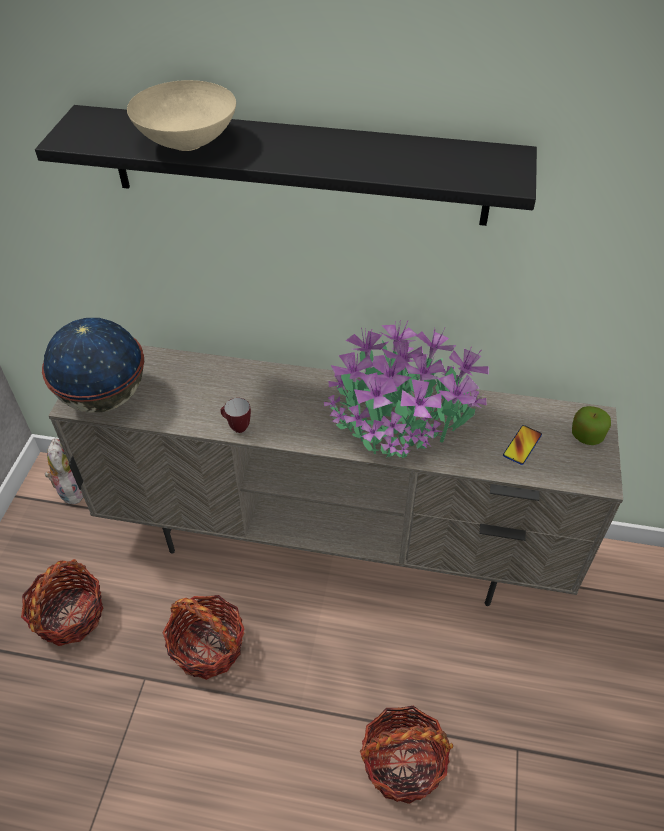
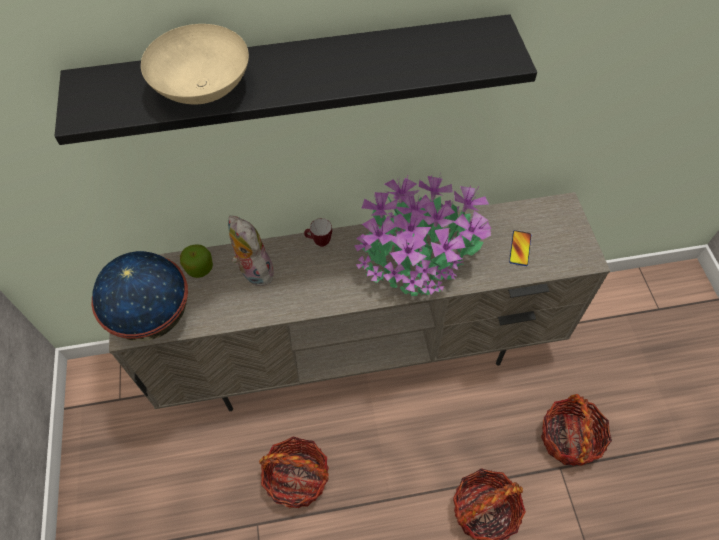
camera: 20 degrees left, 10 degrees up
basket [21,559,104,646] -> basket moved to [541,394,612,466]
plush toy [45,438,83,504] -> plush toy moved to [228,215,274,287]
mug [220,398,251,433] -> mug moved to [304,218,332,247]
apple [572,406,611,445] -> apple moved to [180,244,213,278]

